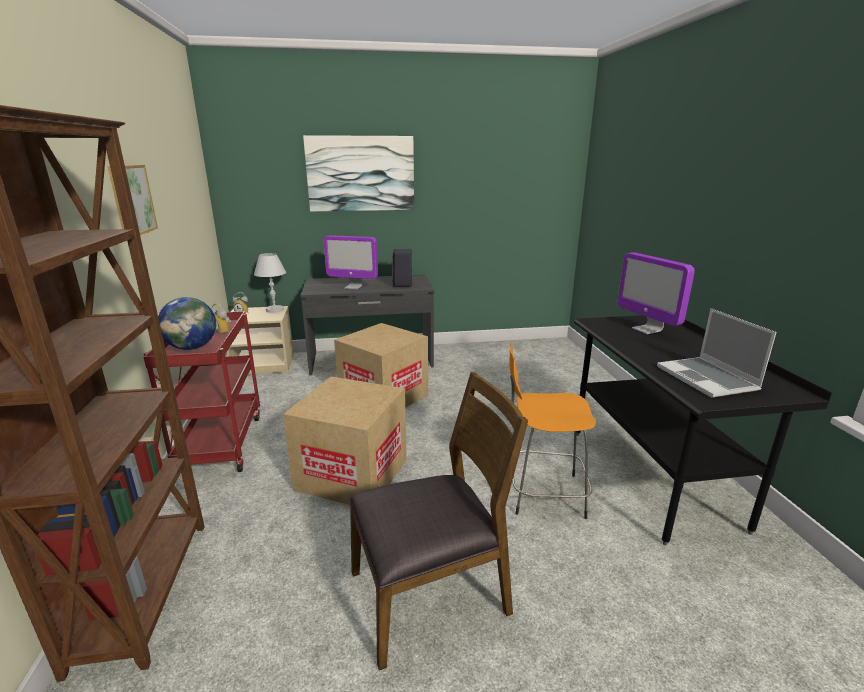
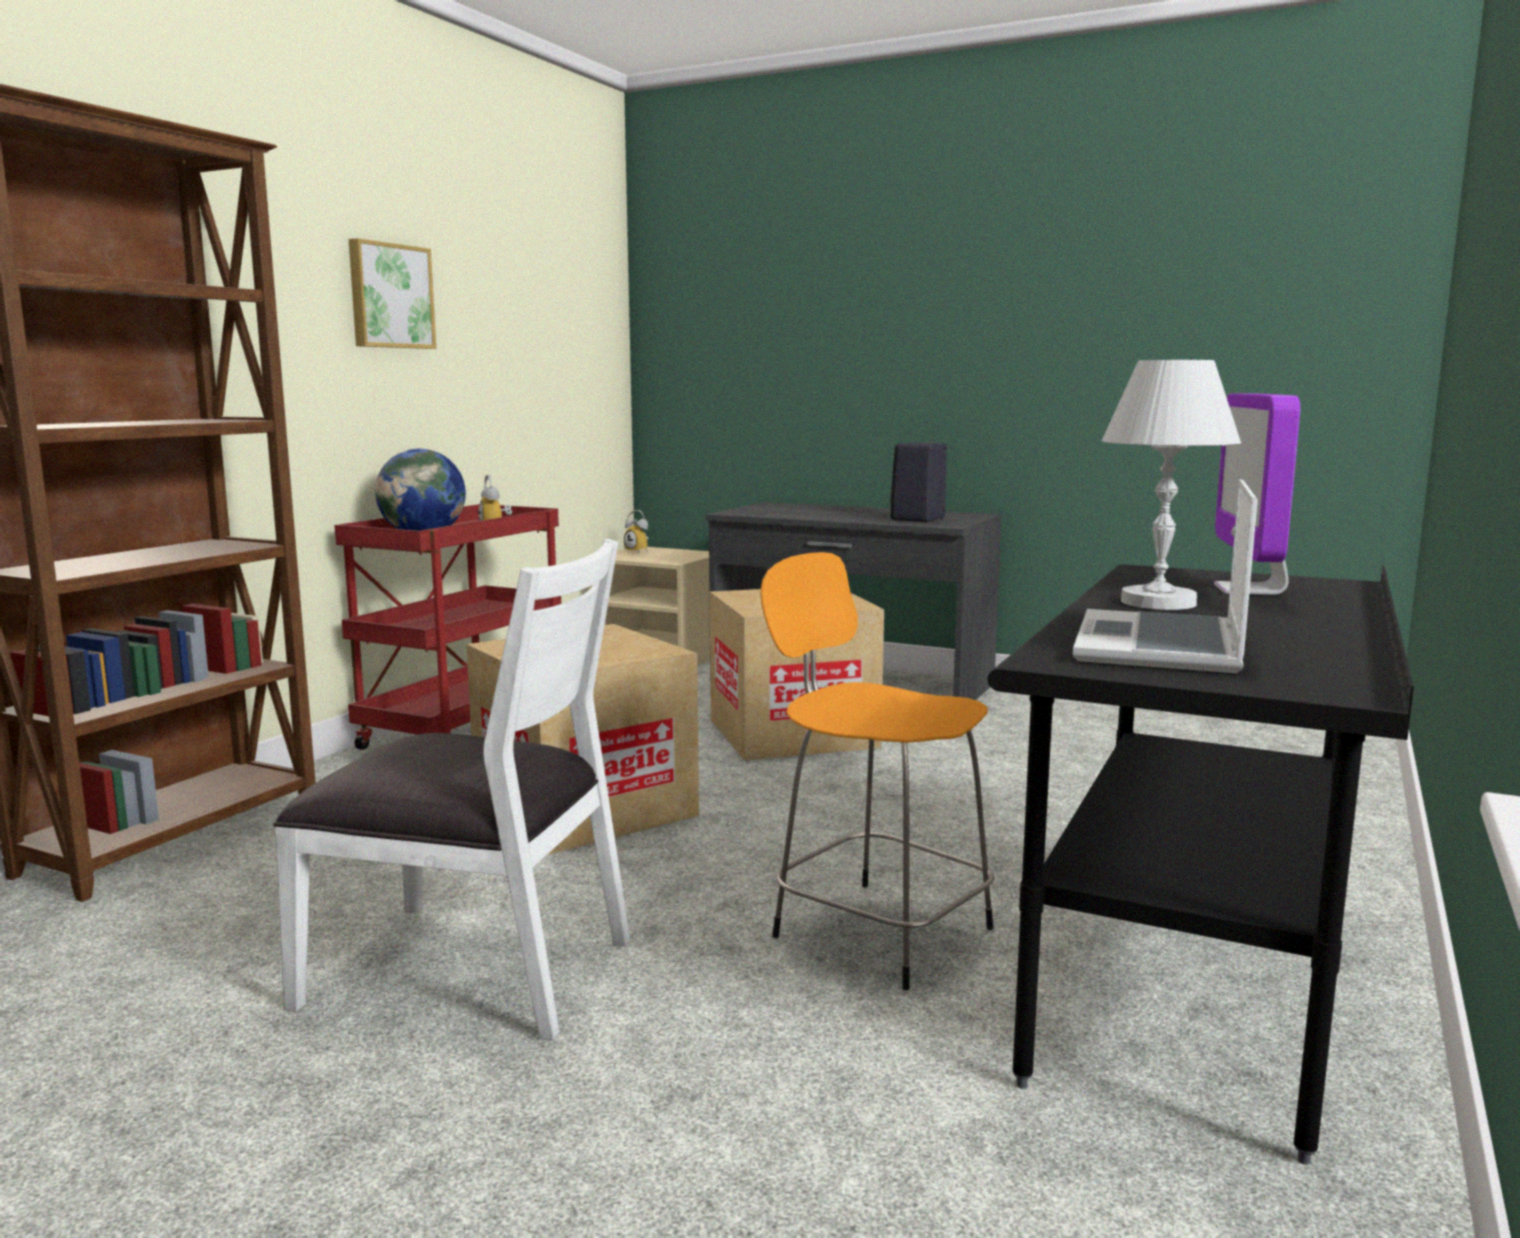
camera: 35 degrees right, 10 degrees down
white table lamp [254,253,286,313] -> white table lamp moved to [1102,360,1241,610]
picture [303,135,414,212] -> none
monitor [324,235,378,289] -> none
brown chair [350,372,528,670] -> white chair [273,539,631,1041]

